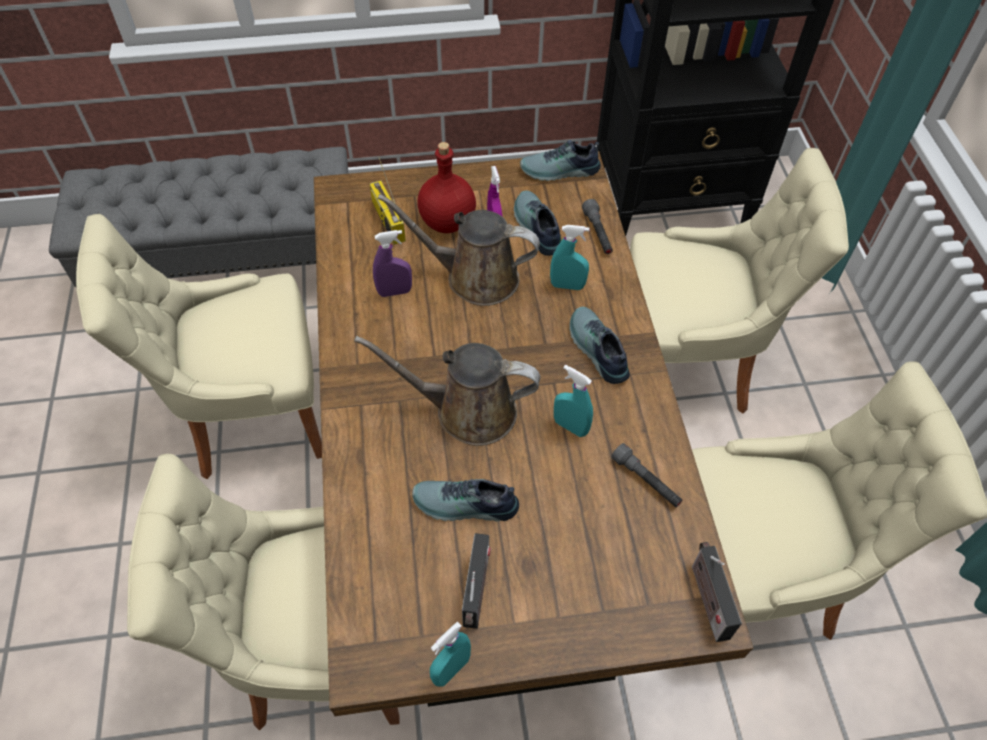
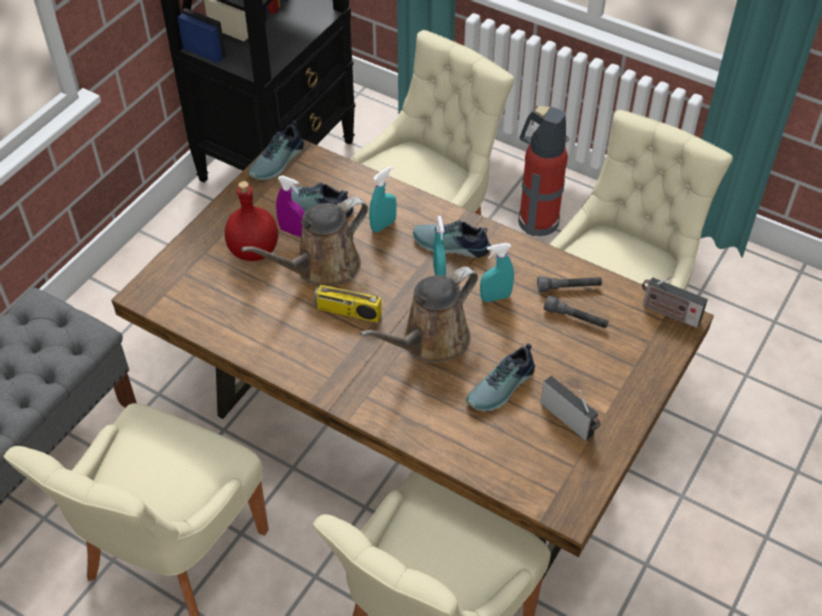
camera: 50 degrees left, 5 degrees down
radio [370,157,406,245] -> radio moved to [314,261,382,323]
purple spray bottle [373,230,412,297] -> none
turquoise spray bottle [430,622,471,687] -> turquoise spray bottle moved to [433,216,446,276]
grey flashlight [582,199,613,254] -> grey flashlight moved to [544,295,608,328]
none -> fire extinguisher [518,106,570,236]

